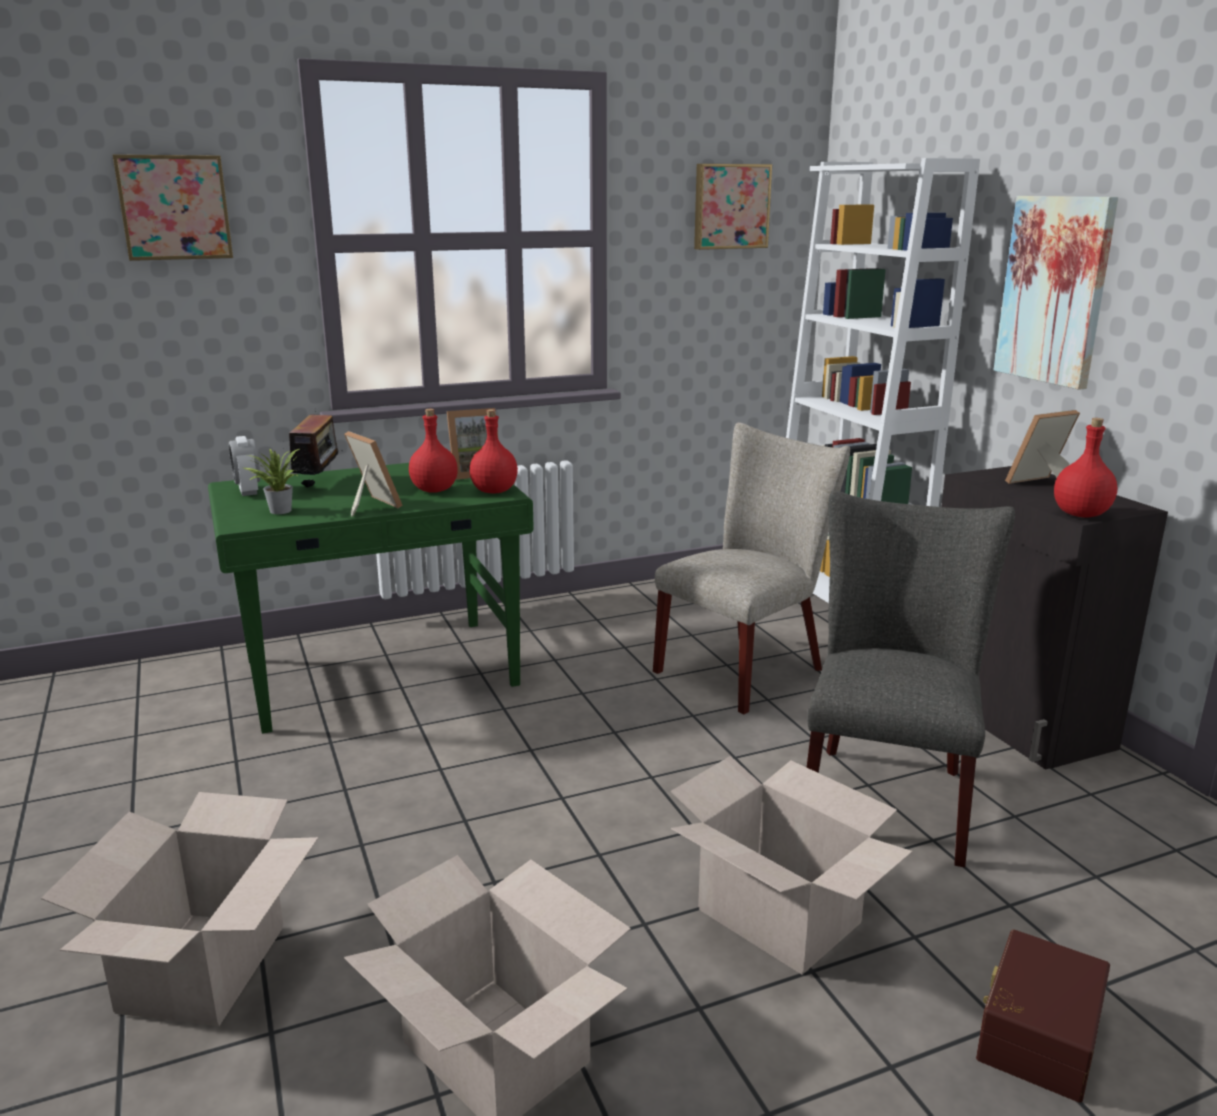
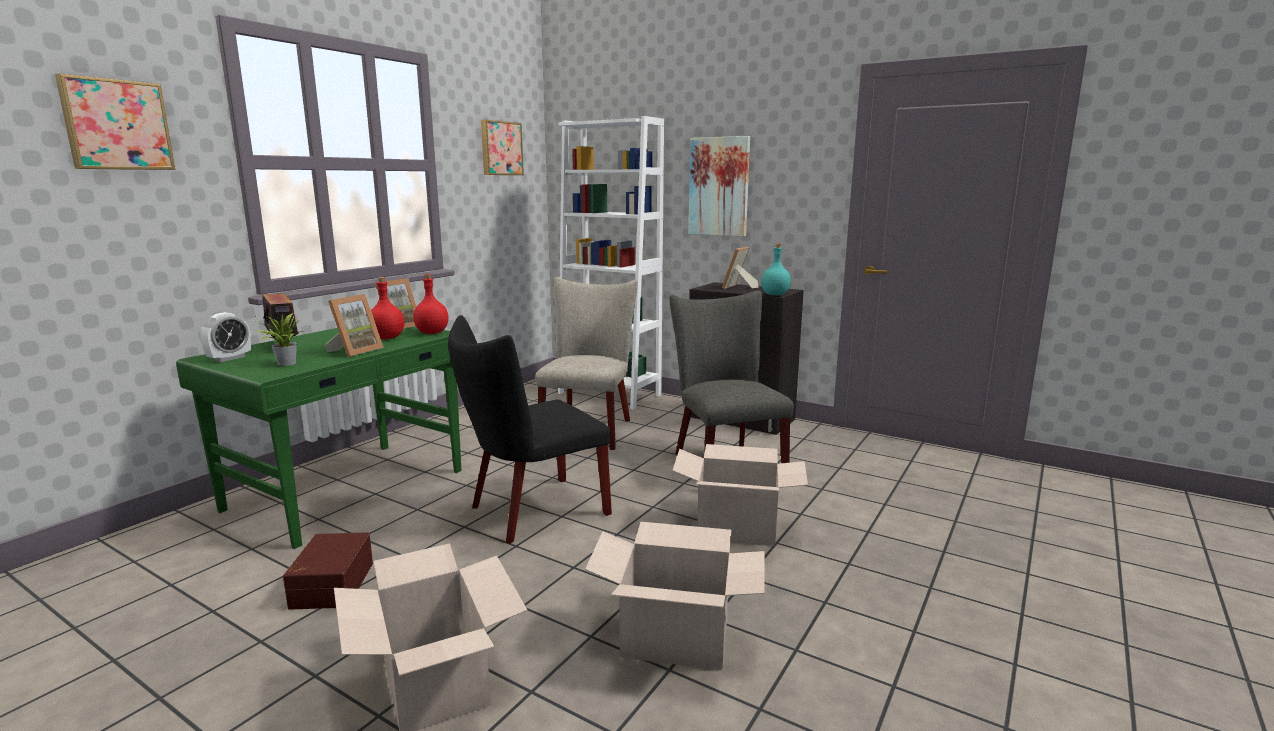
camera: 35 degrees left, 5 degrees down
alarm clock [229,436,260,496] -> alarm clock turned 90 degrees counterclockwise [200,312,251,362]
picture frame [344,431,403,517] -> picture frame turned 105 degrees clockwise [325,294,384,357]
brown storage box [976,929,1110,1103] -> brown storage box moved to [283,532,373,610]
red bottle [1054,418,1117,518] -> turquoise bottle [761,243,791,295]
none -> black chair [448,315,612,544]

